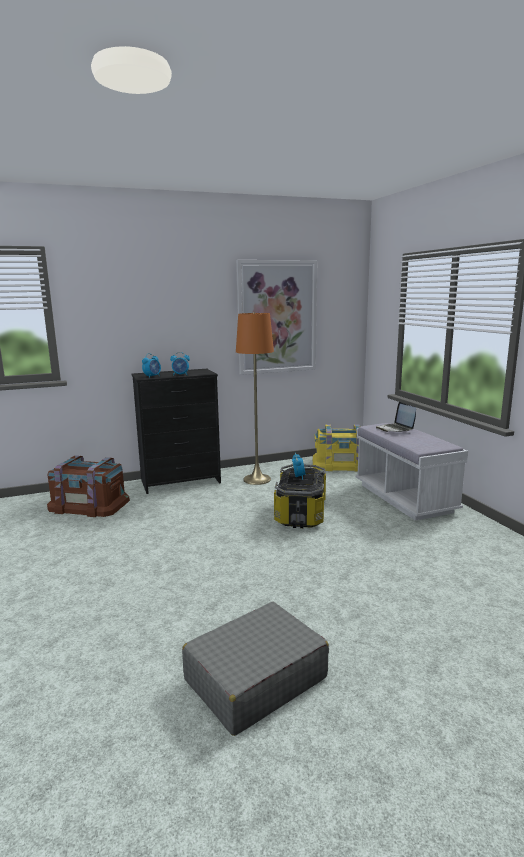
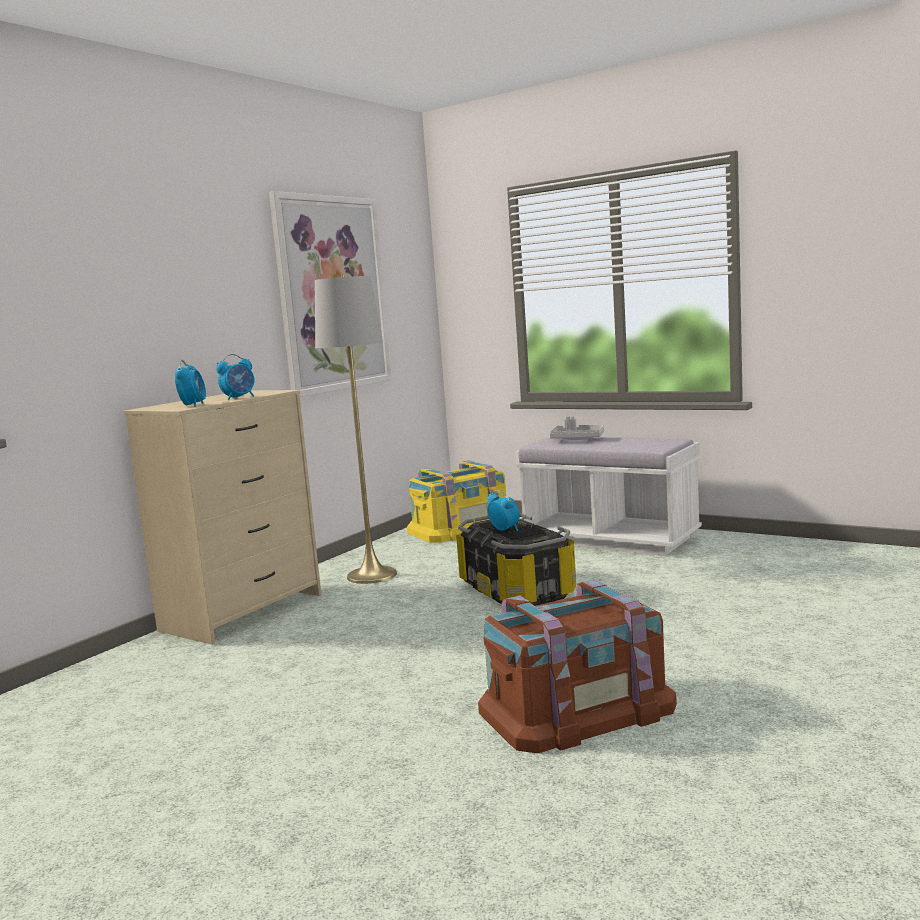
camera: 35 degrees left, 5 degrees down
brown storage box [47,455,130,517] -> brown storage box moved to [478,579,677,753]
black dresser [131,369,221,494] -> beige dresser [123,390,321,645]
grey suitcase [182,602,329,736] -> none
orange floor lamp [236,312,274,485] -> grey floor lamp [315,276,397,584]
laptop [376,402,416,432] -> grey tray [549,416,604,440]

